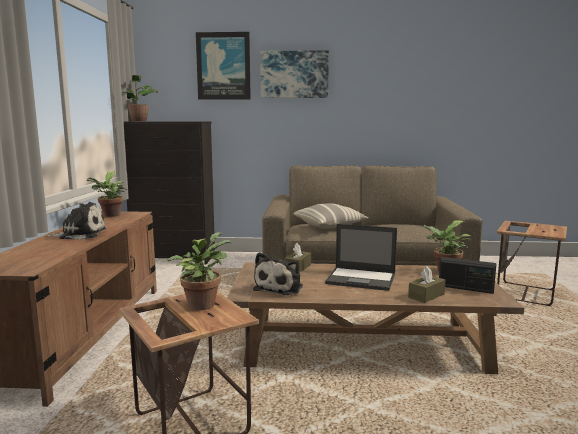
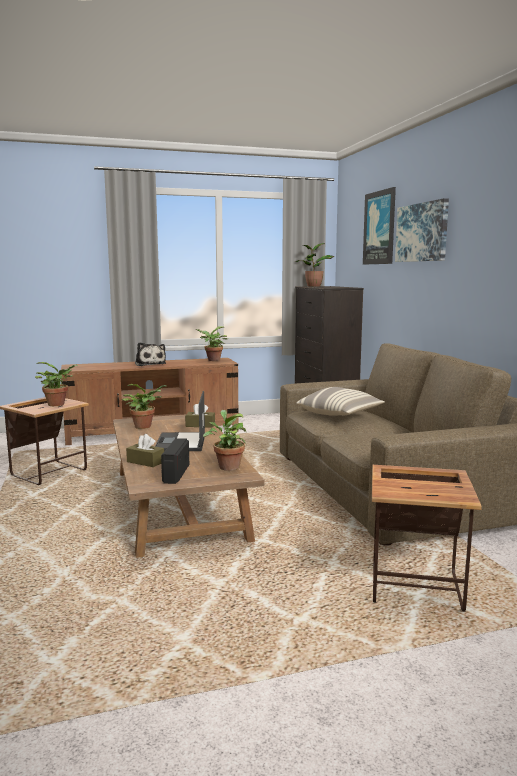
camera: 70 degrees right, 0 degrees up
plush toy [253,252,303,295] -> potted plant [122,384,168,429]

